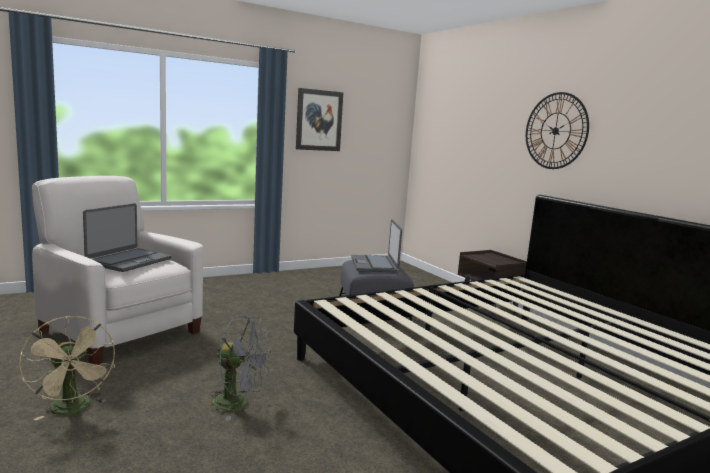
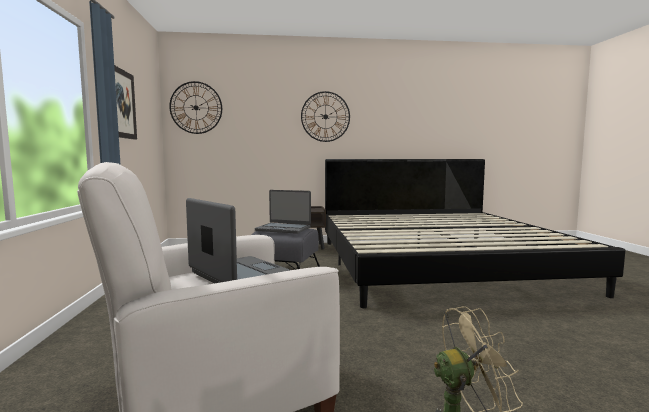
camera: 65 degrees left, 5 degrees down
grey fan [209,315,271,421] -> none
none -> wall clock [169,81,222,134]

